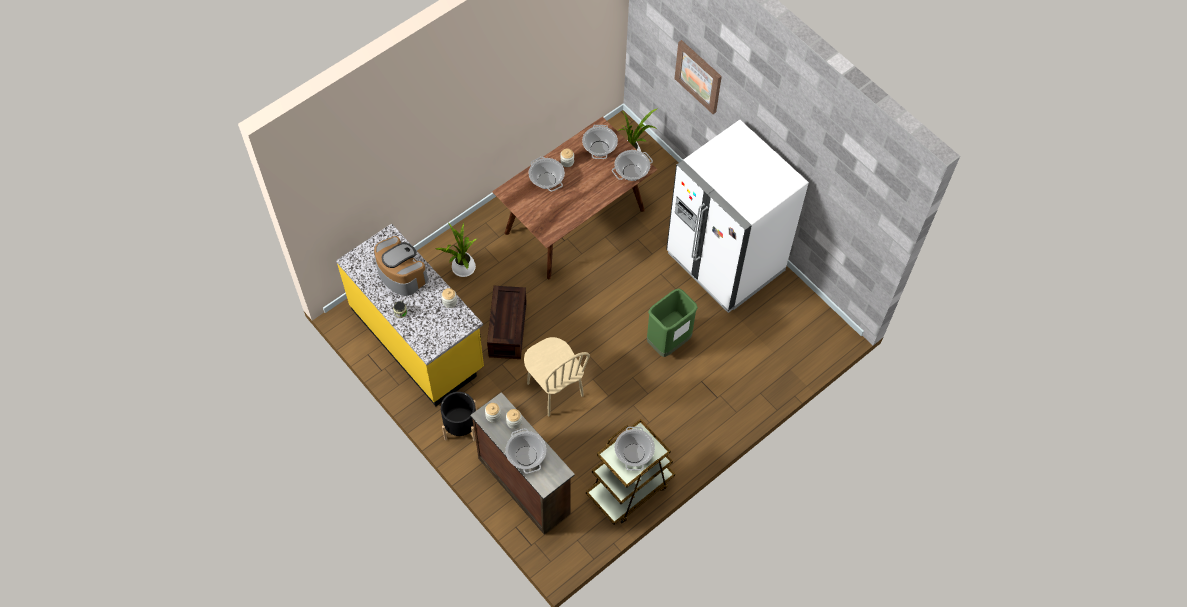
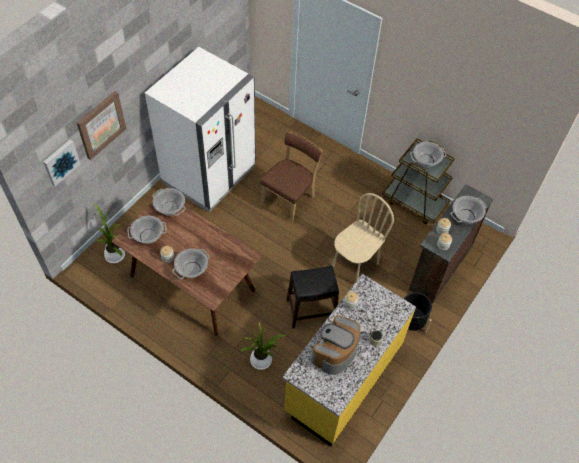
camera: 105 degrees left, 5 degrees down
crate [487,286,527,359] -> black stool [287,266,339,329]
green trash can [647,288,698,357] -> brown chair [260,132,322,223]
none -> picture [43,140,81,186]

